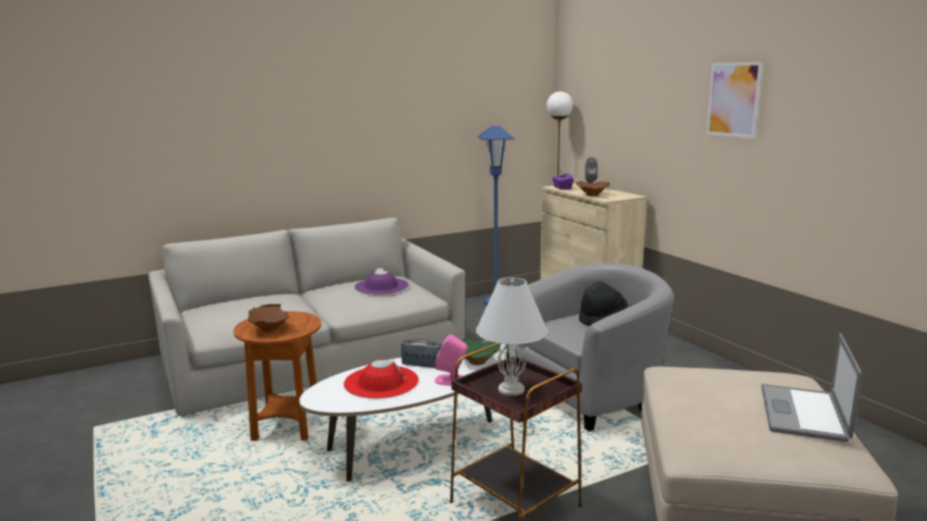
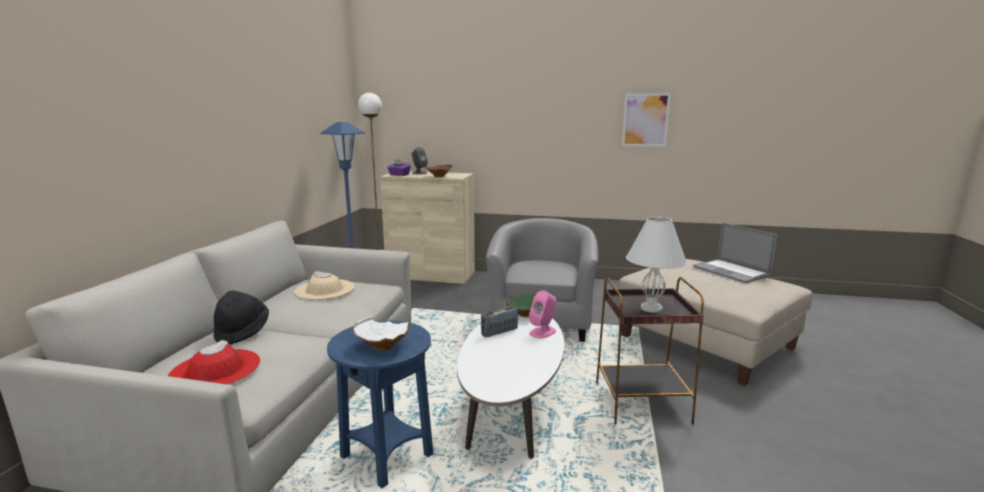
camera: 50 degrees left, 0 degrees up
brown side table [234,311,321,441] -> blue side table [327,321,433,488]
brown bowl [248,304,290,332] -> white bowl [353,317,410,351]
red hat [344,358,419,399] -> red hat moved to [168,340,260,385]
purple hat [355,268,409,294] -> beige hat [294,271,355,300]
black hat [579,281,628,326] -> black hat moved to [214,290,269,345]
picture [706,62,763,139] -> picture moved to [622,93,671,147]

